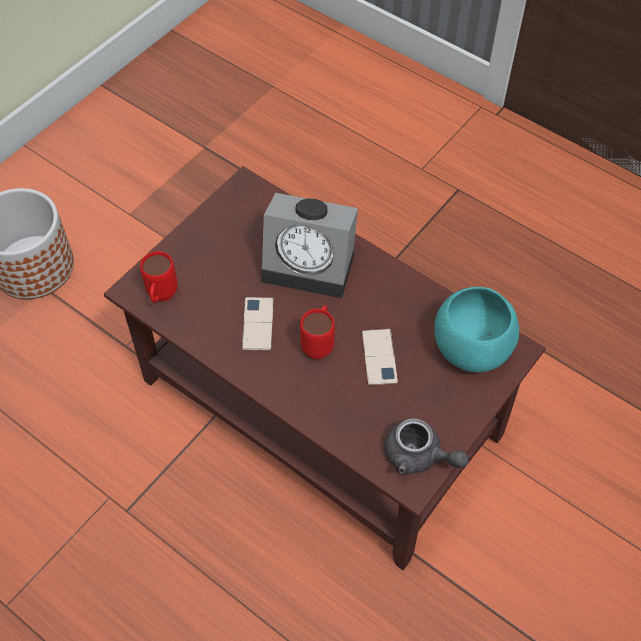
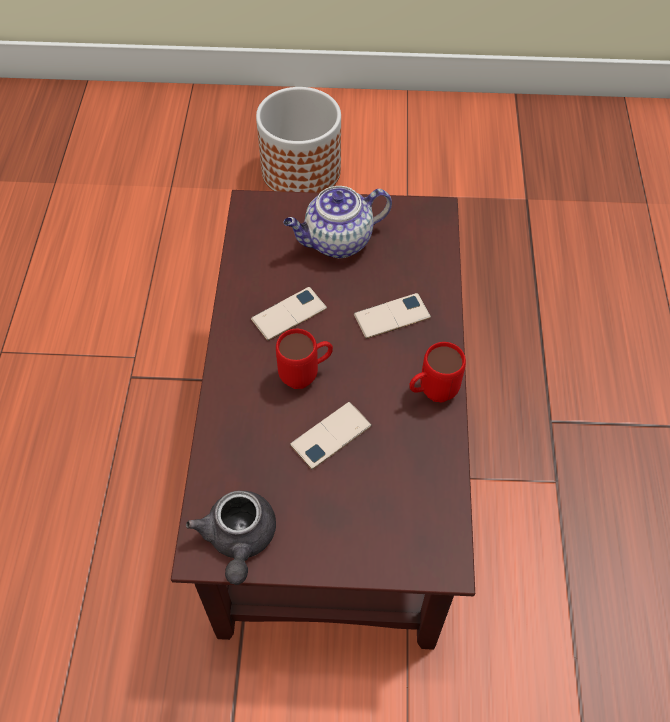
camera: 55 degrees right, 0 degrees up
red mug [140,251,178,303] -> red mug moved to [409,342,466,402]
alarm clock [261,193,358,298] -> phone [354,293,431,339]
turquoise bowl [434,287,519,372] -> none
none -> teapot [283,186,392,258]

